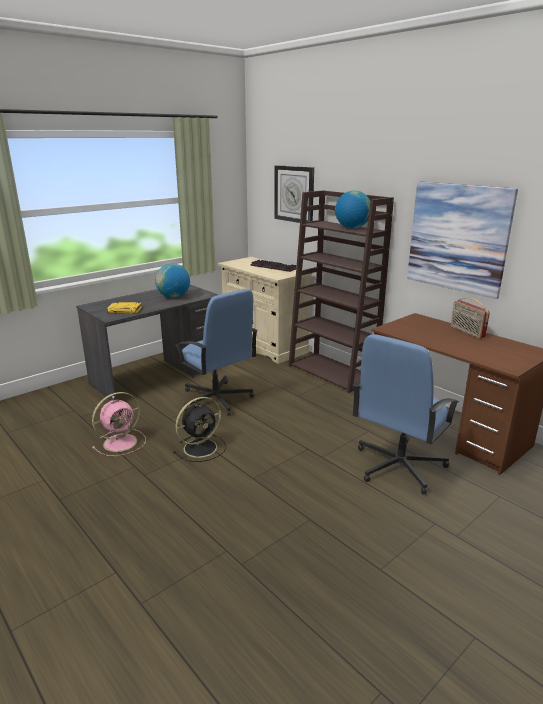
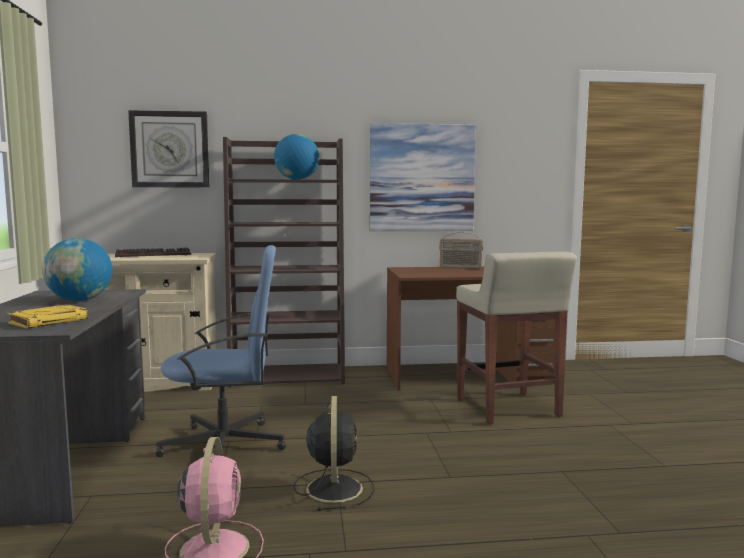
camera: 55 degrees left, 15 degrees down
blue office chair [353,334,459,494] -> beige stool [456,252,577,424]

